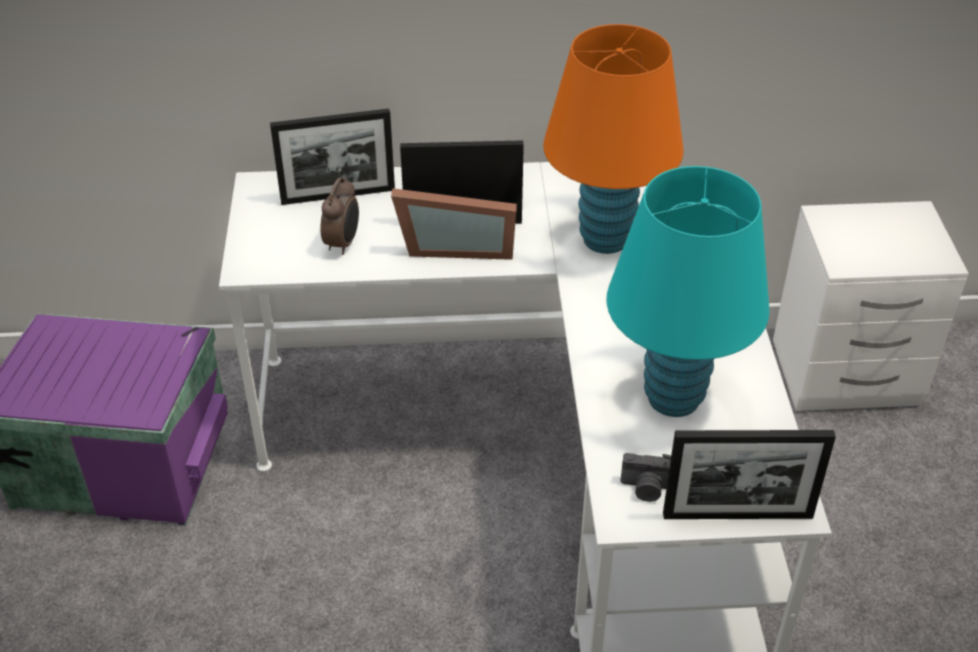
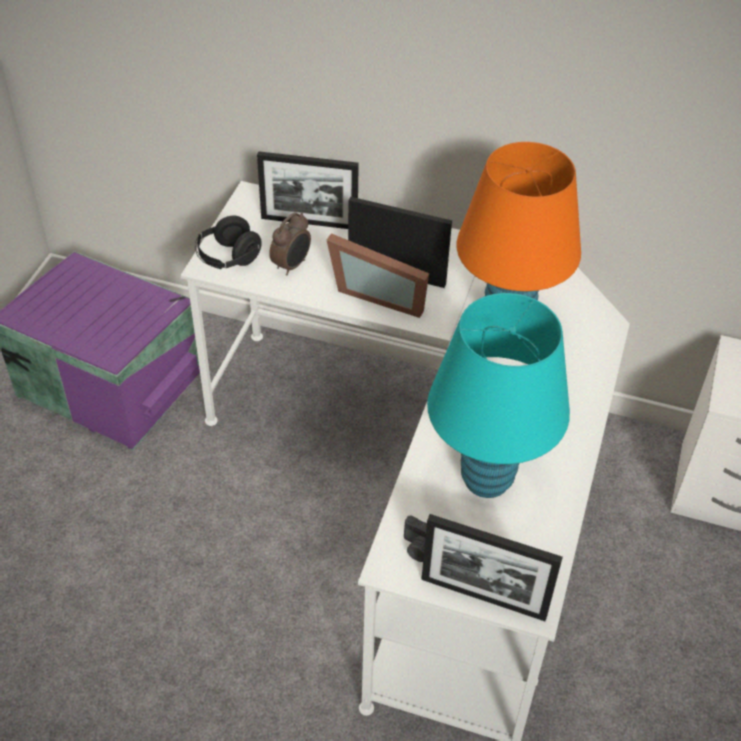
camera: 20 degrees right, 5 degrees up
none -> black headphones [195,216,262,269]

